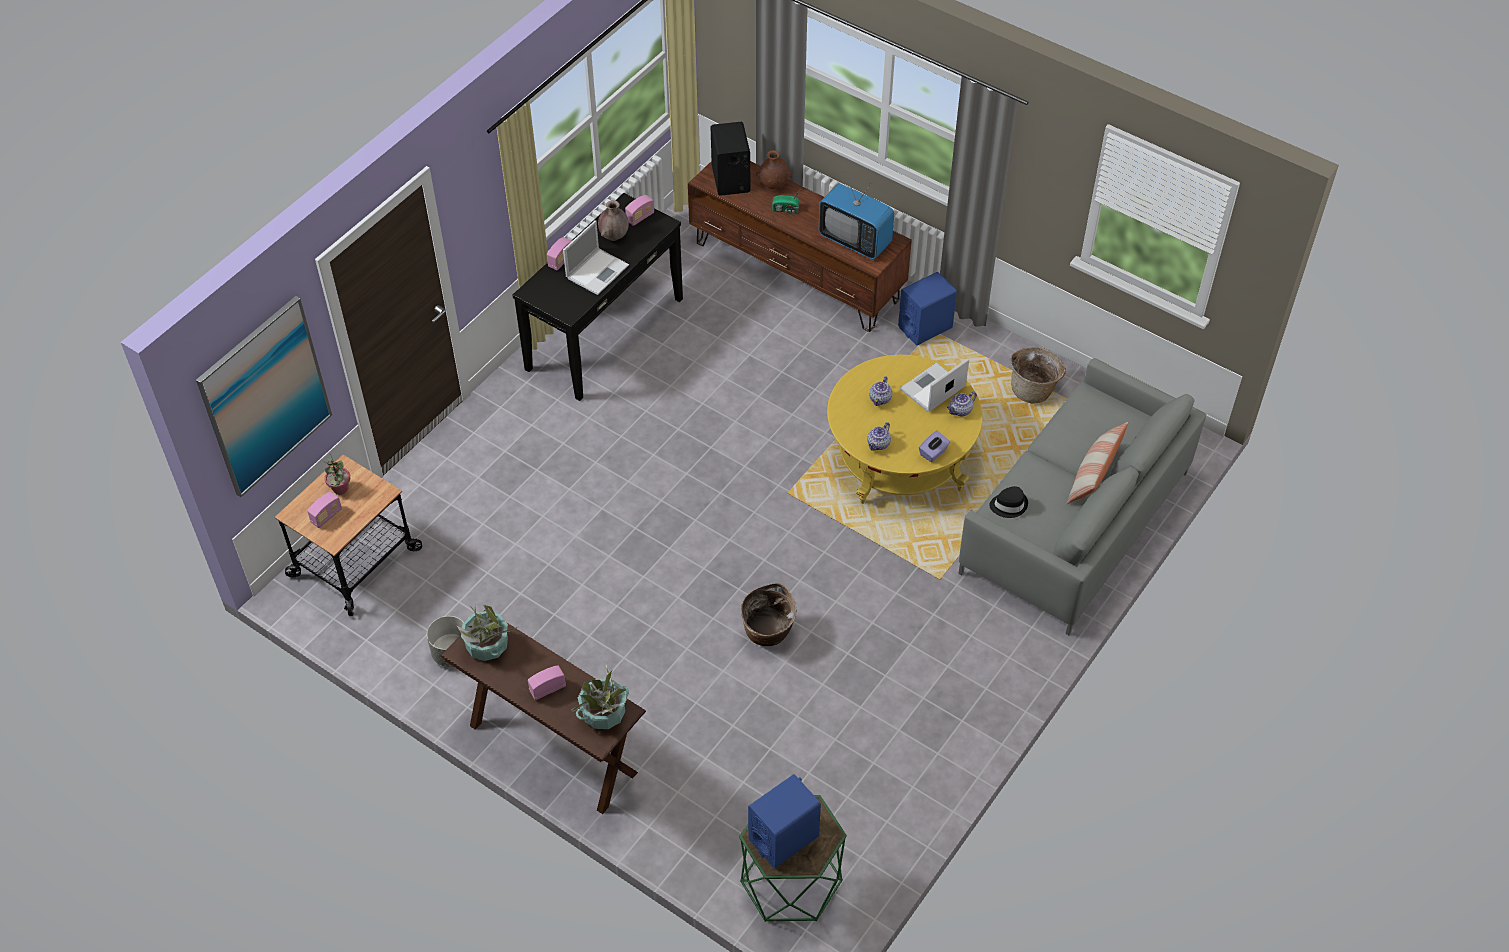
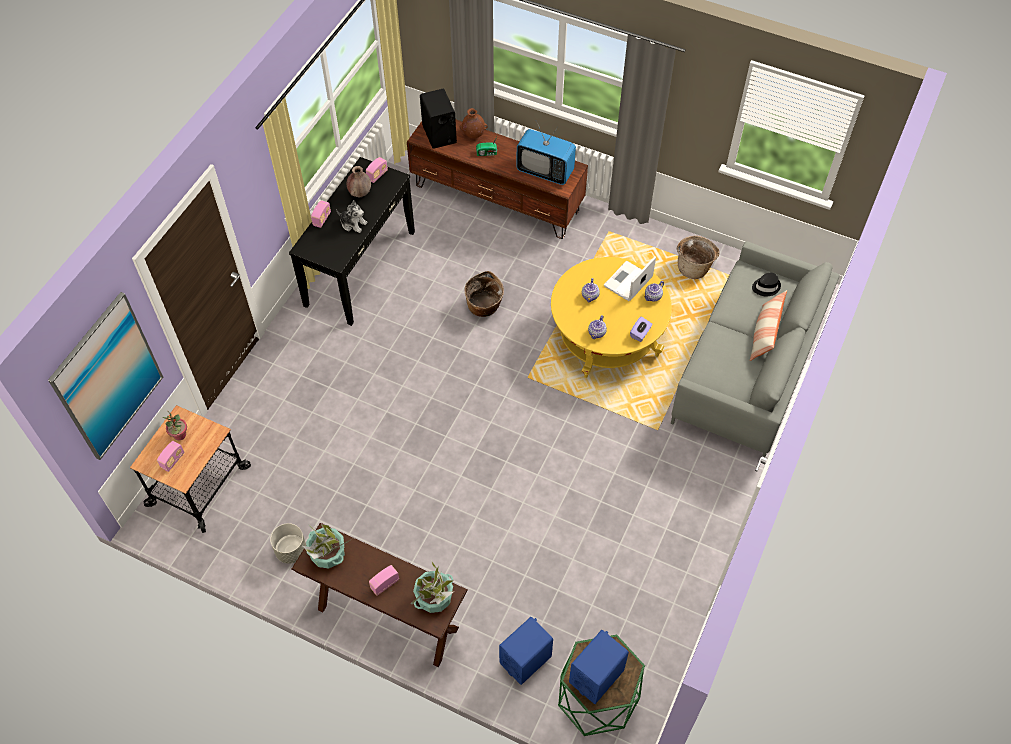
camera: 10 degrees left, 5 degrees up
laptop [563,220,629,295] -> plush toy [336,200,367,233]
basket [741,583,796,646] -> basket moved to [464,271,504,317]
blue speaker [898,272,957,346] -> blue speaker moved to [499,617,553,685]
black hat [989,486,1028,518] -> black hat moved to [752,272,781,296]

